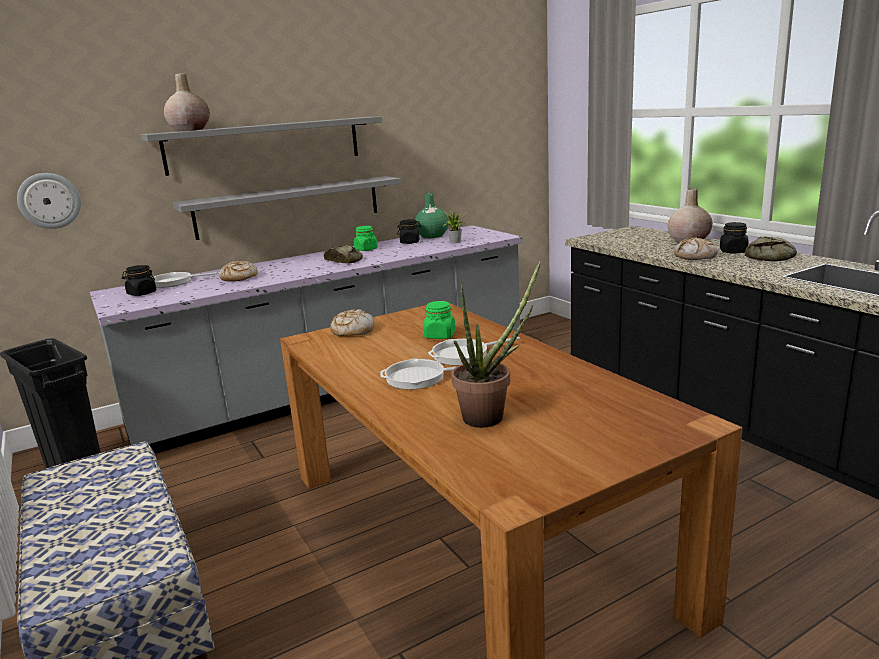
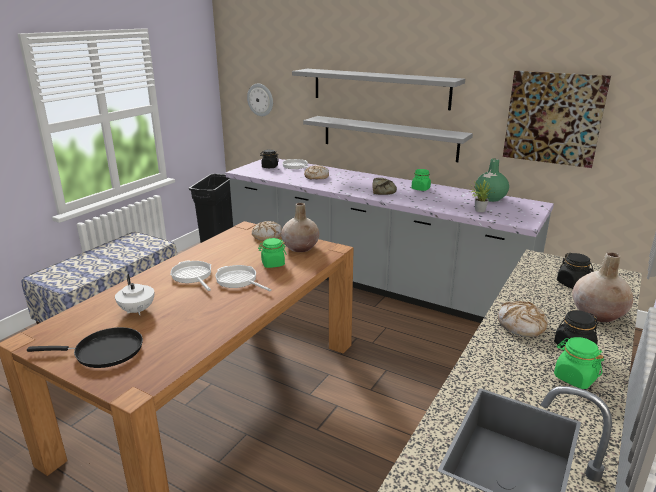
camera: 60 degrees right, 5 degrees up
beige vase [164,73,210,131] -> beige vase moved to [281,203,319,252]
black jar [397,219,421,244] -> black jar moved to [557,253,594,289]
potted plant [451,261,541,428] -> white teapot [115,274,154,315]
bread [745,237,797,261] -> green jar [554,337,604,389]
none -> black frying pan [27,327,143,368]
none -> picture [503,70,611,168]

